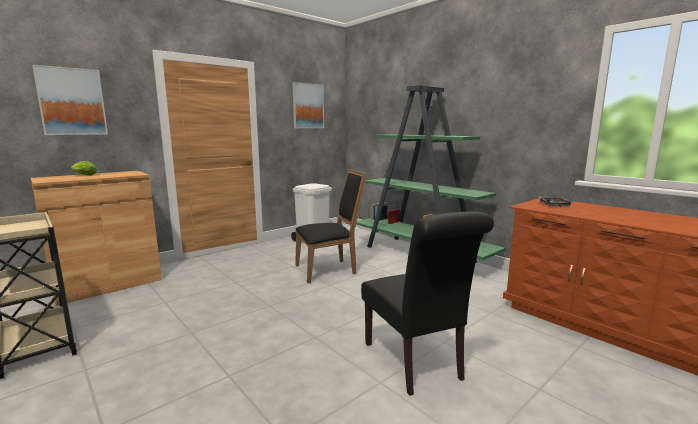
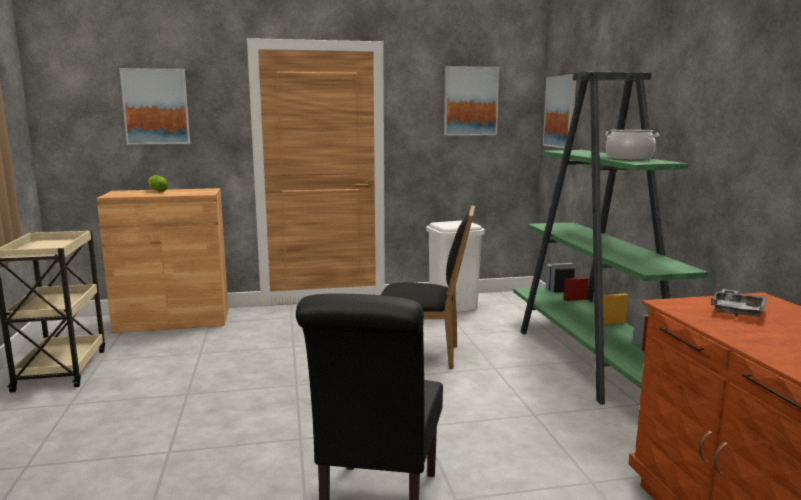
camera: 30 degrees right, 0 degrees up
none -> picture [543,74,576,148]
none -> cooking pot [605,129,659,160]

